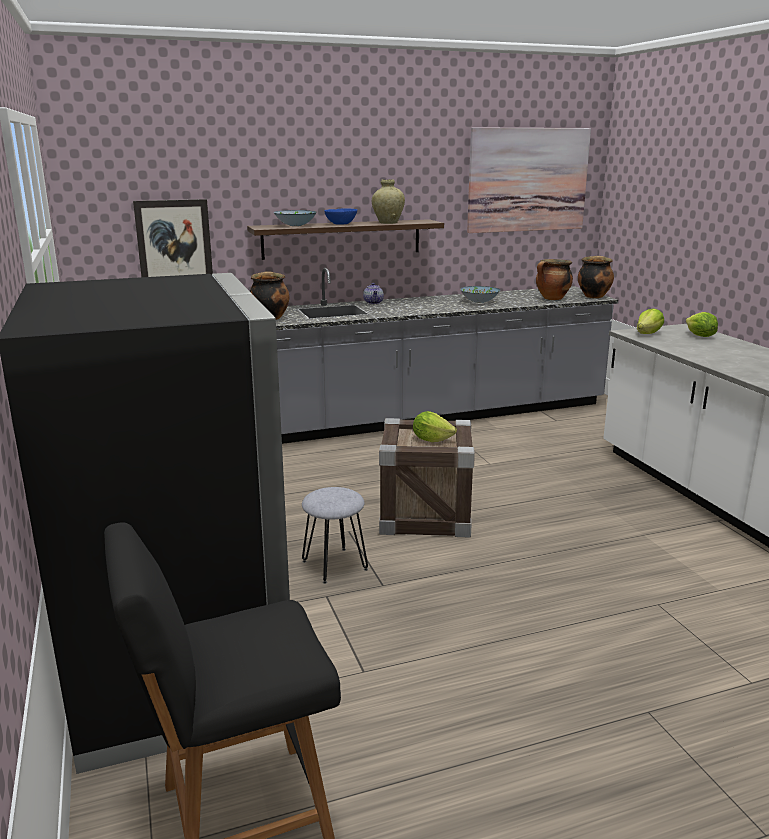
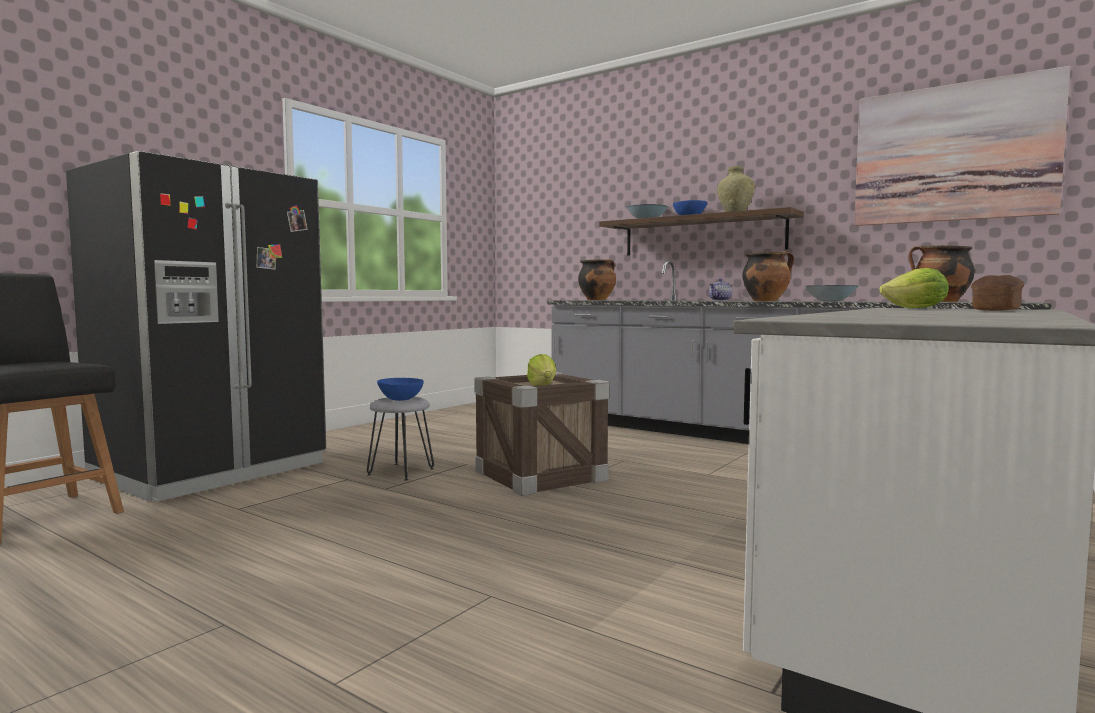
camera: 55 degrees right, 15 degrees down
picture [133,199,213,277] -> none
cooking pot [578,256,614,298] -> cooking pot moved to [742,251,794,301]
lettuce [686,312,718,337] -> bread [971,275,1024,311]
none -> blue bowl [377,378,424,401]

